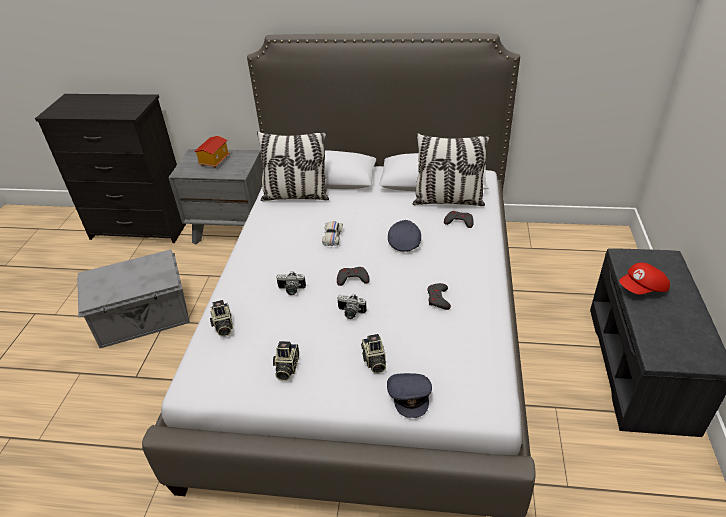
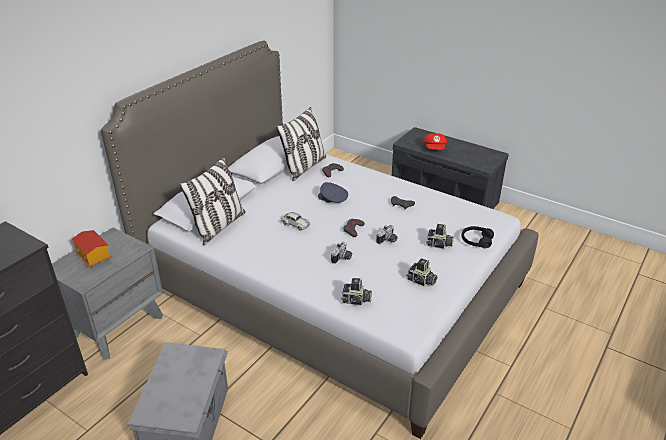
camera: 65 degrees left, 5 degrees down
grey cap [387,373,432,418] -> black headphones [461,226,494,248]

